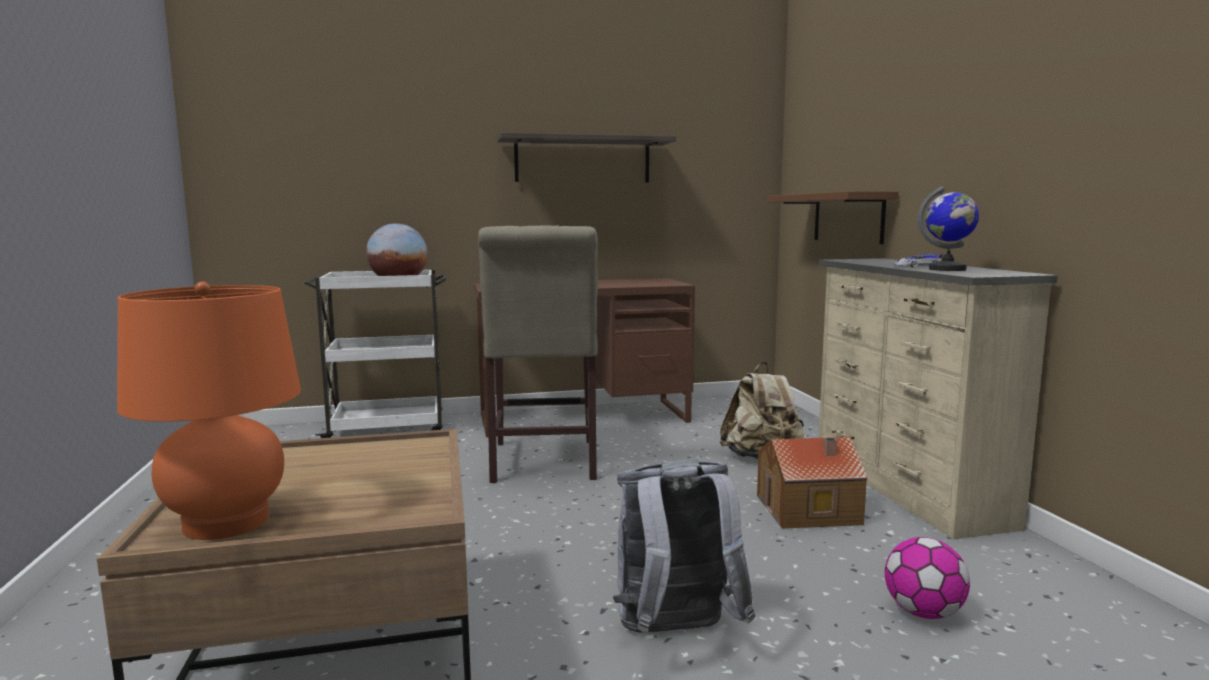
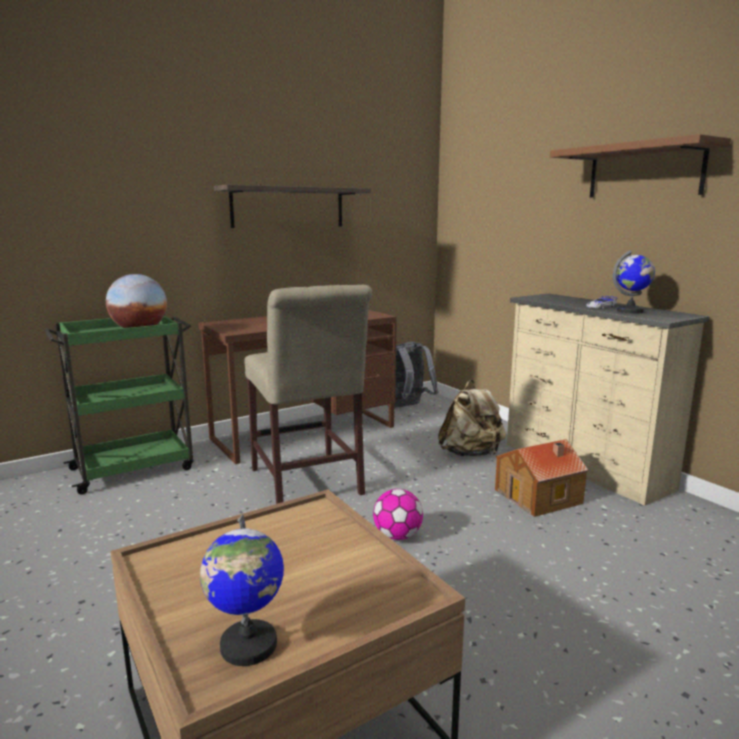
camera: 20 degrees left, 5 degrees up
orange table lamp [117,282,301,540] -> globe [200,515,284,666]
white cart [304,269,447,438] -> green cart [44,315,194,495]
grey backpack [613,460,756,633] -> grey backpack moved to [387,341,438,408]
brown shelf [767,191,899,244] -> brown shelf moved to [550,134,731,197]
football [885,537,970,619] -> football moved to [373,489,423,540]

